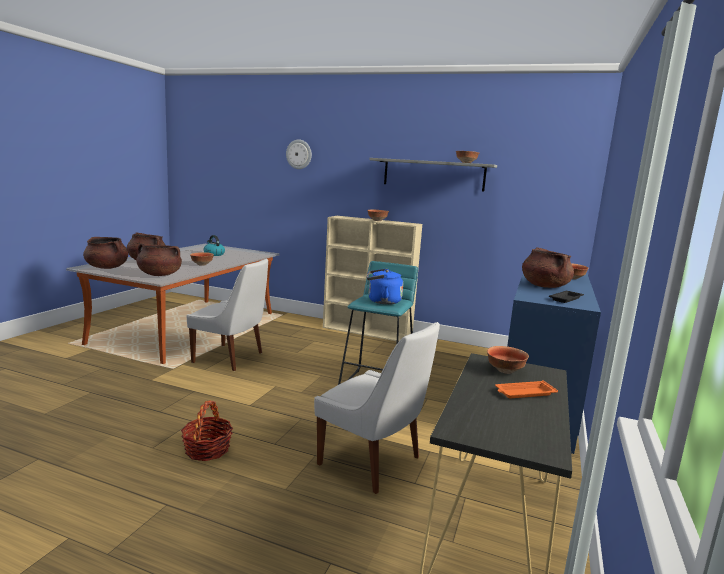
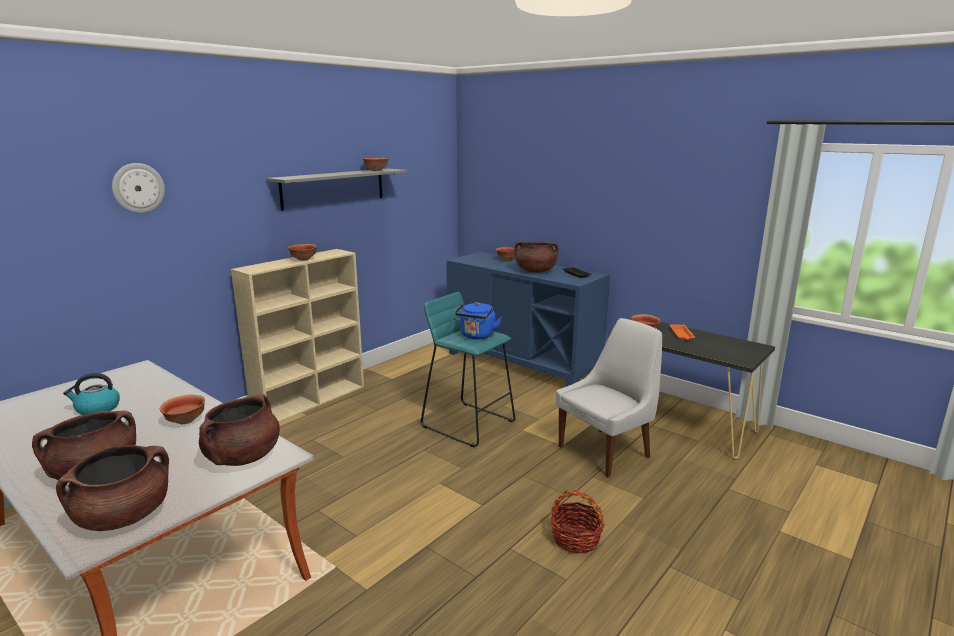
camera: 70 degrees left, 5 degrees up
white chair [187,259,268,371] -> none

